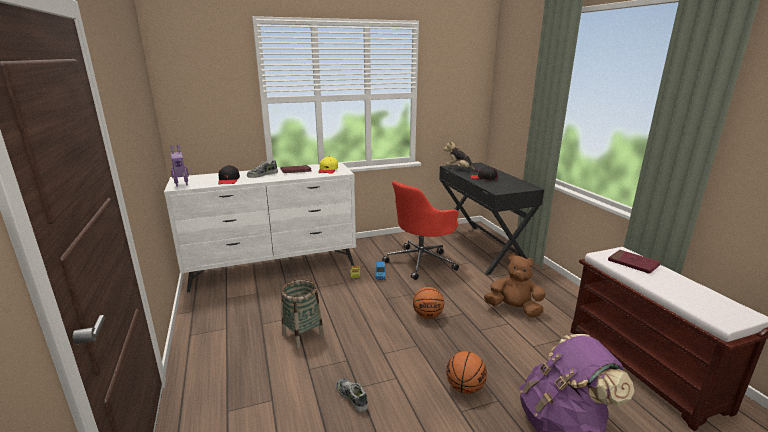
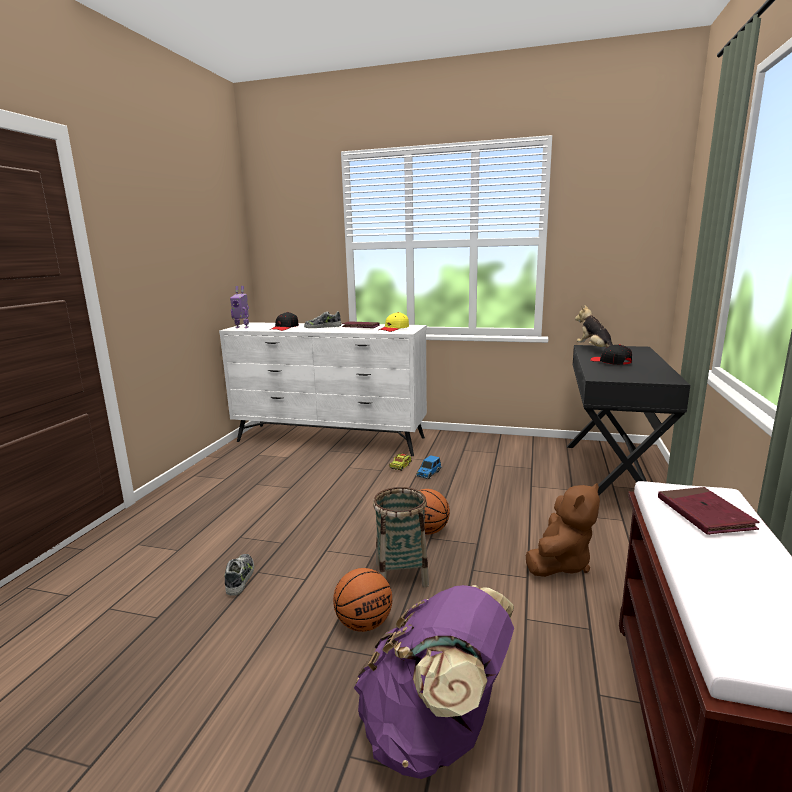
camera: 35 degrees right, 5 degrees down
basket [281,279,324,349] -> basket moved to [373,487,429,587]
red office chair [382,181,459,280] -> none
brown plush toy [484,253,546,318] -> brown plush toy turned 75 degrees clockwise [526,483,600,577]

